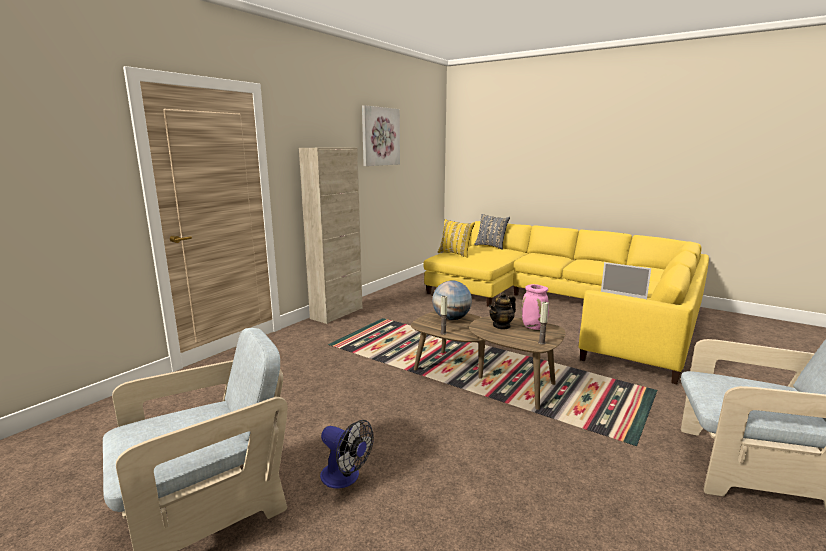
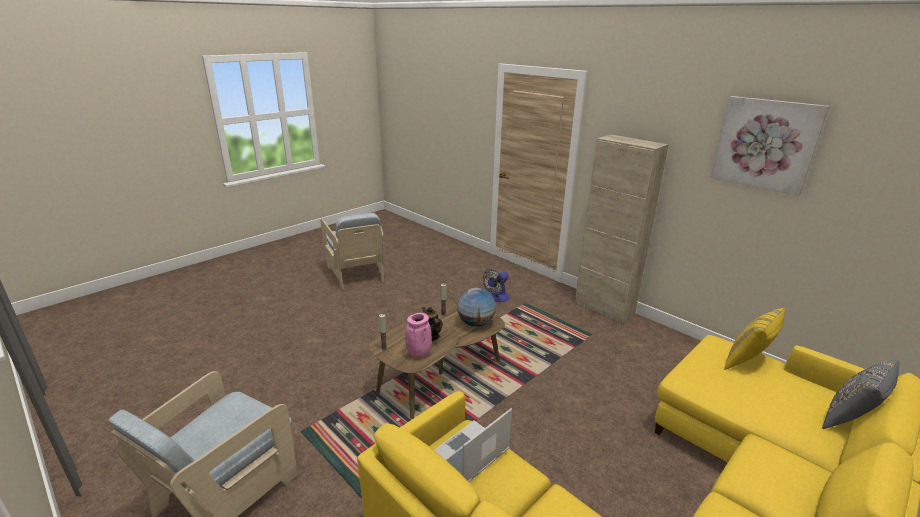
camera: 100 degrees right, 10 degrees up
fan [320,420,374,489] -> fan moved to [483,269,509,302]

